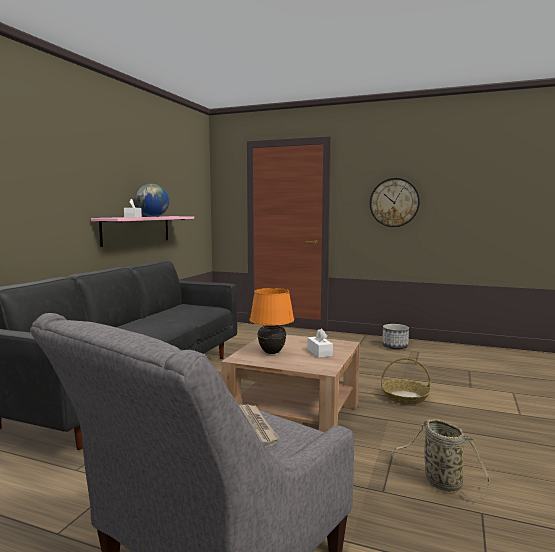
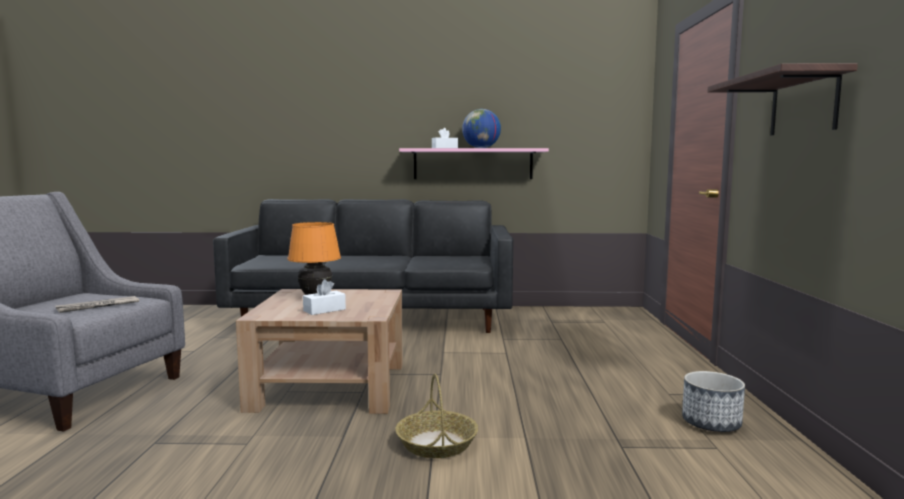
camera: 70 degrees right, 0 degrees up
wall clock [370,178,420,227] -> shelf [708,63,858,135]
basket [392,419,490,500] -> none

